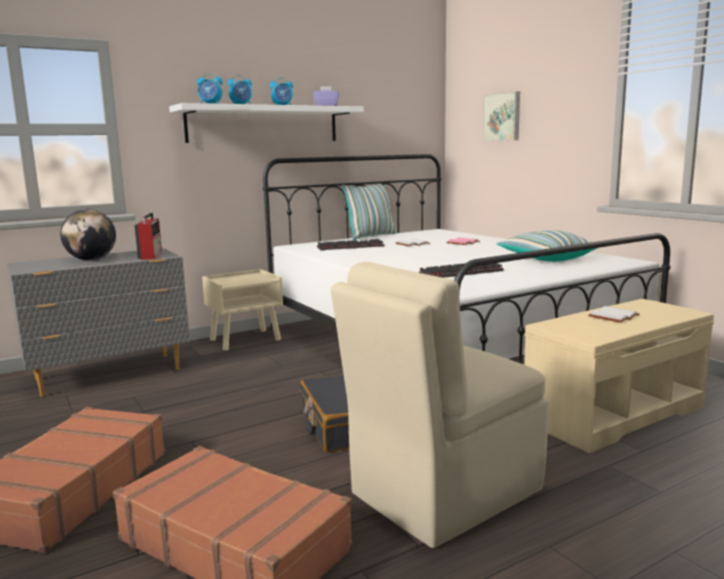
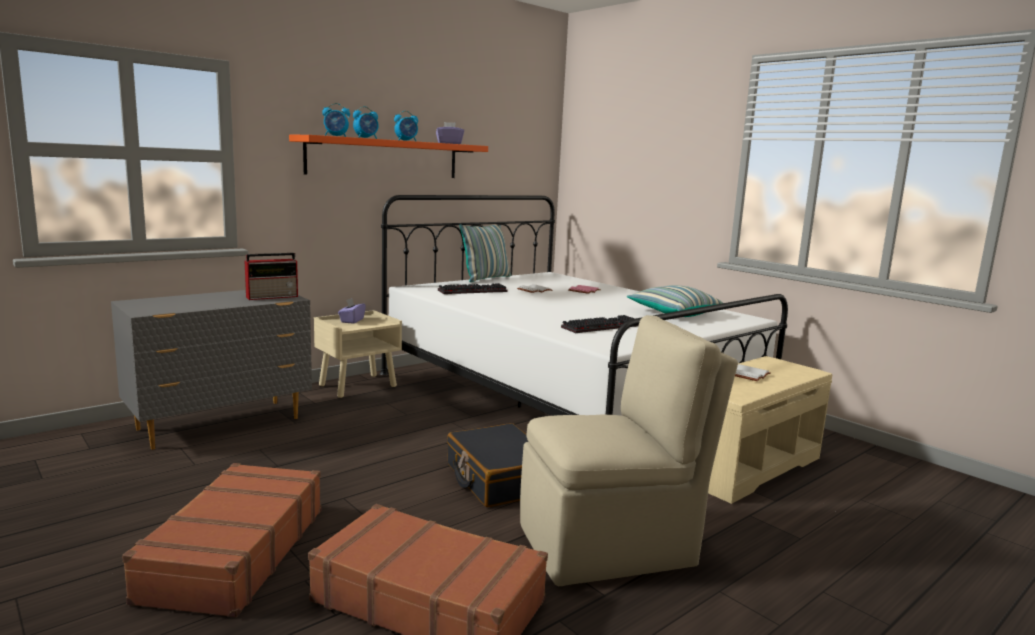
camera: 10 degrees left, 0 degrees up
globe [60,209,116,260] -> none
radio [134,213,162,260] -> radio turned 75 degrees clockwise [245,253,298,300]
white shelf [169,103,364,143] -> orange shelf [289,135,488,178]
beige chair [330,261,548,548] -> beige chair turned 150 degrees counterclockwise [520,315,738,586]
picture [482,91,520,141] -> none
none -> purple tissue box [338,298,366,324]

